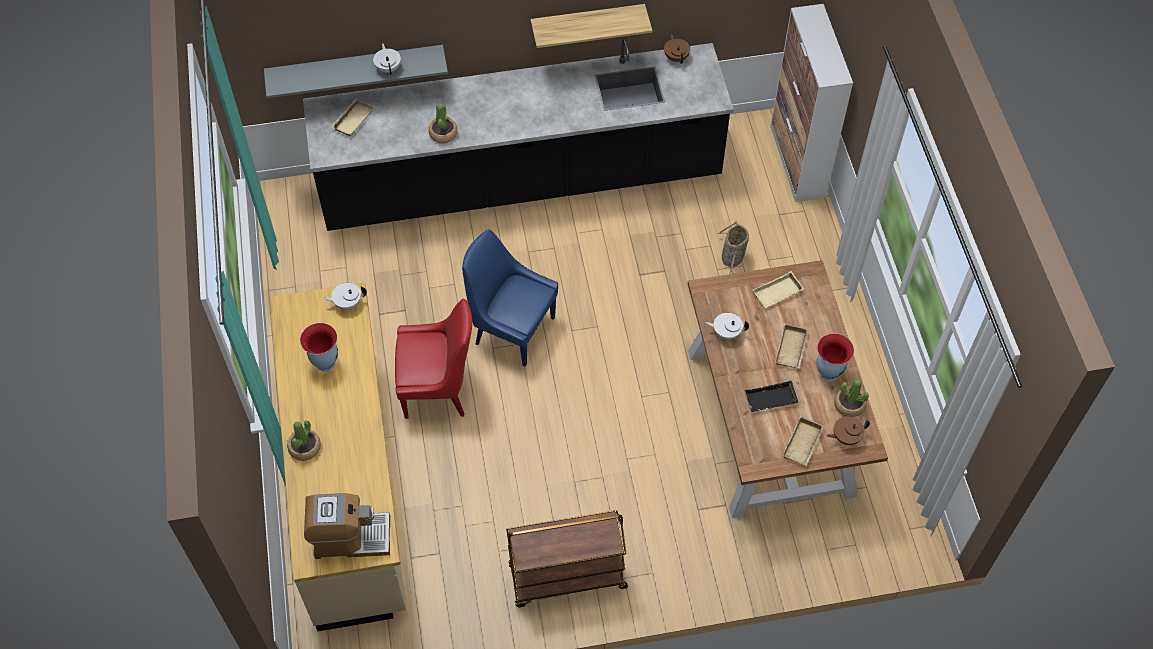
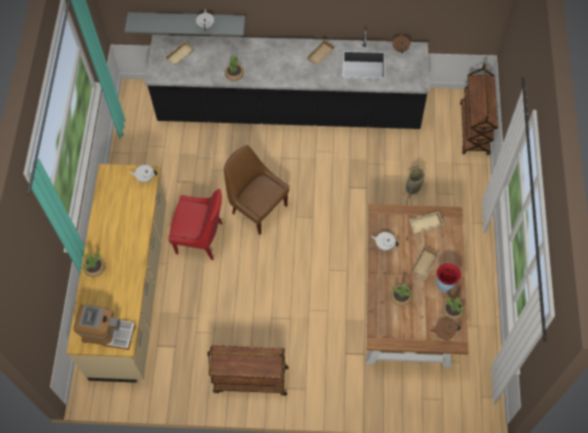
camera: 15 degrees right, 5 degrees up
vase [300,323,338,372] -> none
blue chair [462,230,558,366] -> brown chair [224,145,289,235]
shelf [531,4,652,48] -> none
black tray [745,381,798,412] -> potted plant [391,283,413,306]
cabinet [770,4,853,202] -> brown cart [460,62,498,155]
beige tray [782,416,824,466] -> beige tray moved to [307,40,335,65]

